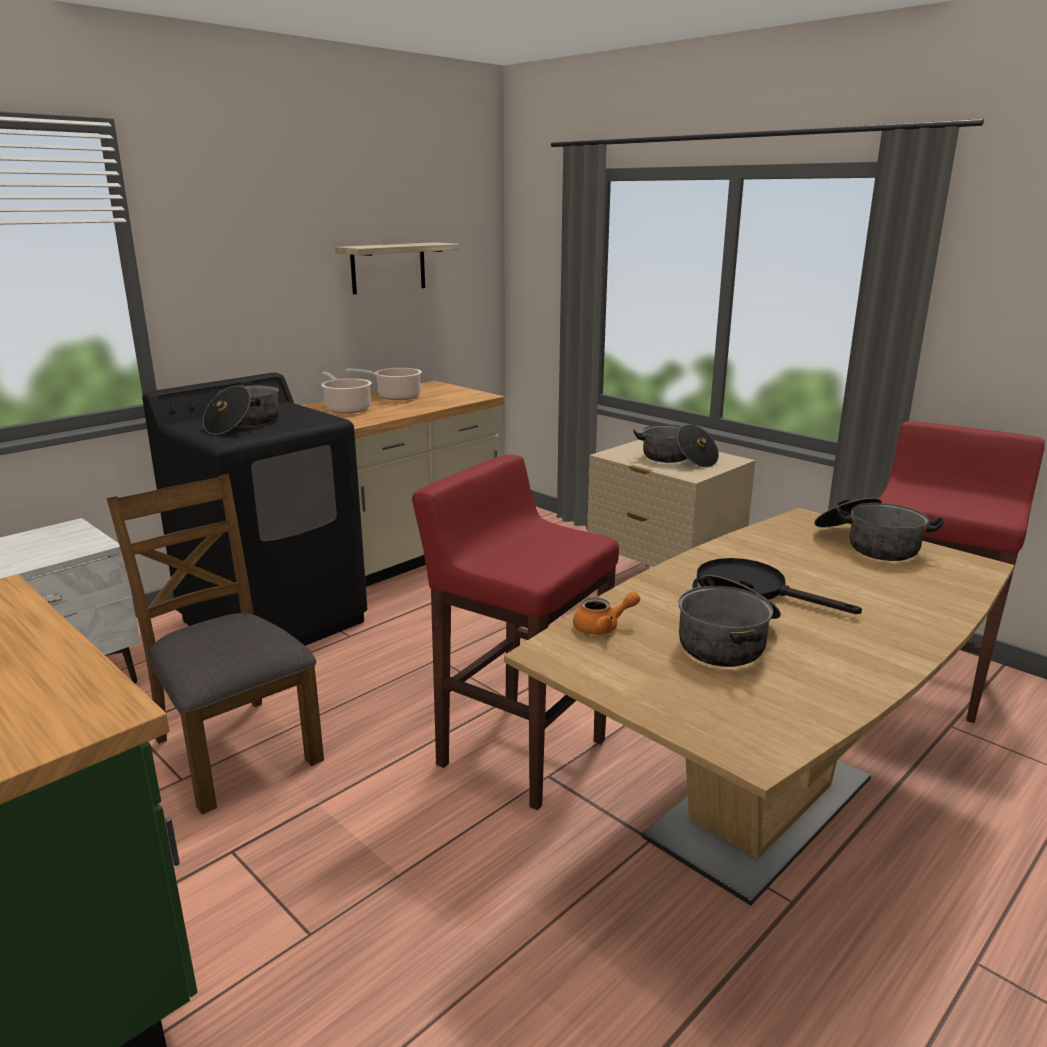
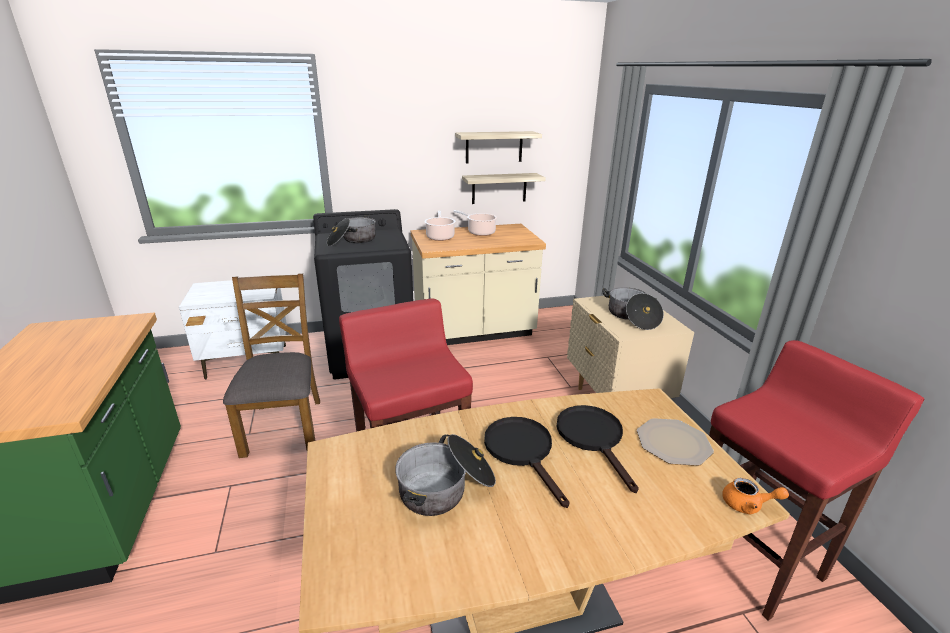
camera: 30 degrees right, 5 degrees up
orange teapot [573,591,640,635] -> orange teapot moved to [722,478,789,514]
cooking pot [814,498,944,561] -> plate [637,418,714,466]
none -> shelf [462,173,546,204]
none -> black frying pan [557,405,639,493]

